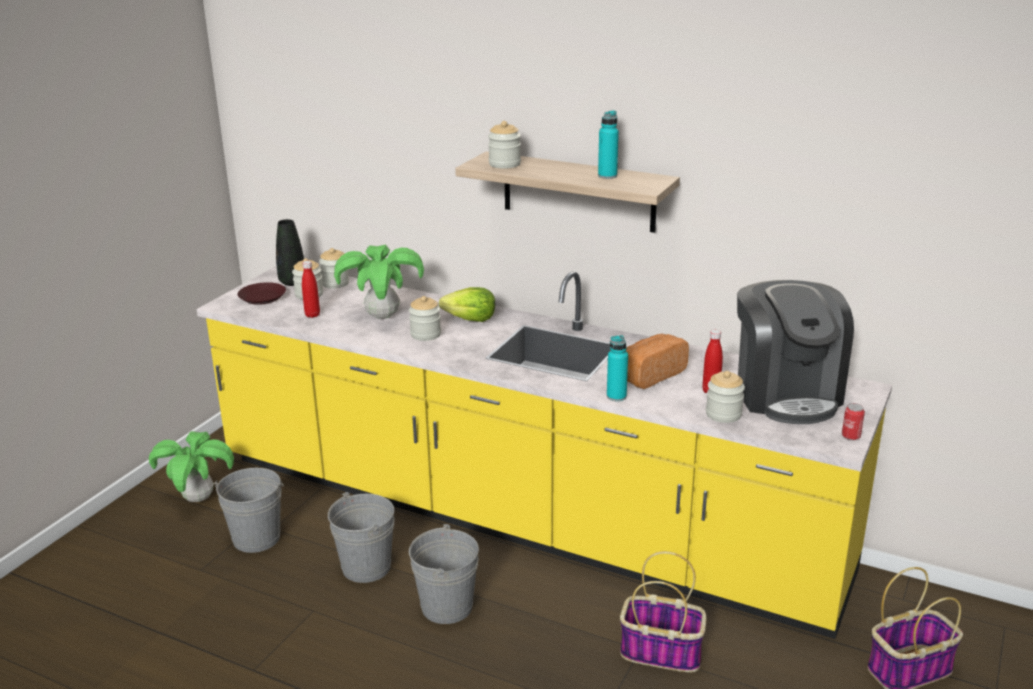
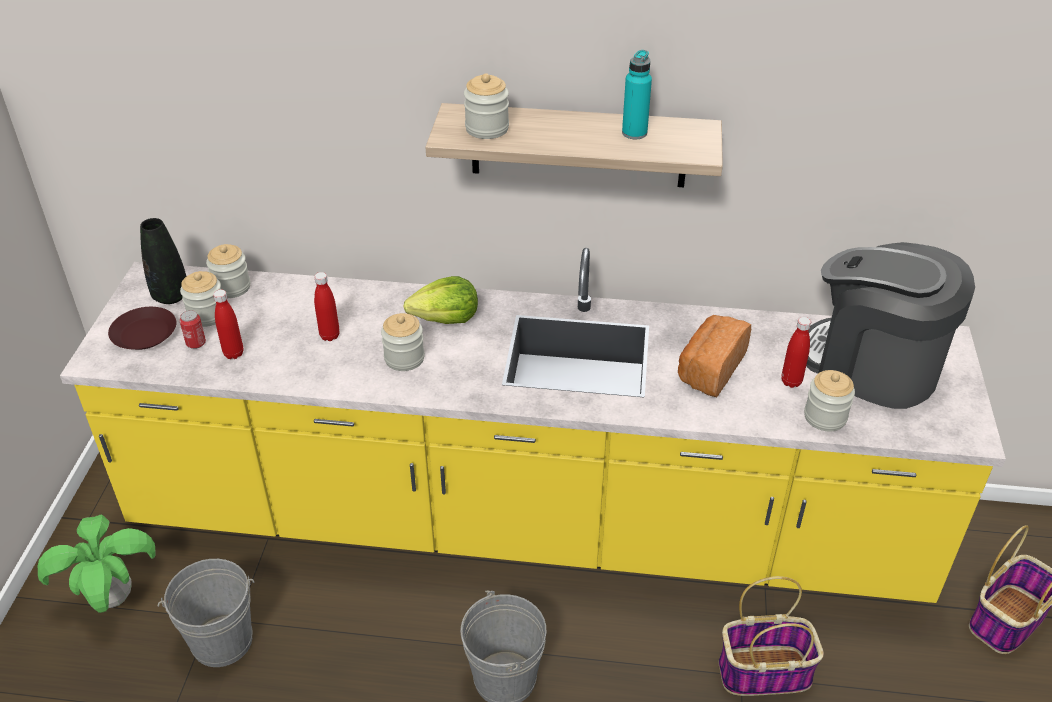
camera: 20 degrees left, 15 degrees up
grey bucket [328,492,395,583] -> none
potted plant [334,245,424,319] -> red bottle [314,272,340,341]
turquoise bottle [607,335,628,401] -> none
coffee machine [737,280,854,424] -> coffee machine turned 150 degrees clockwise [806,242,975,409]
can [842,403,865,440] -> can moved to [180,310,206,349]

